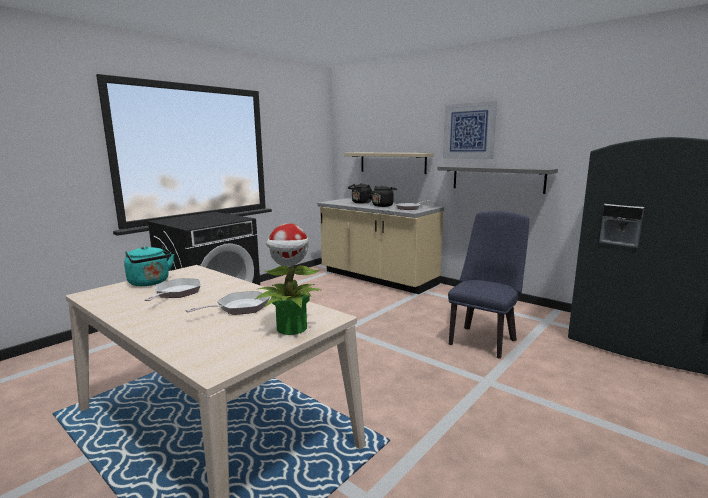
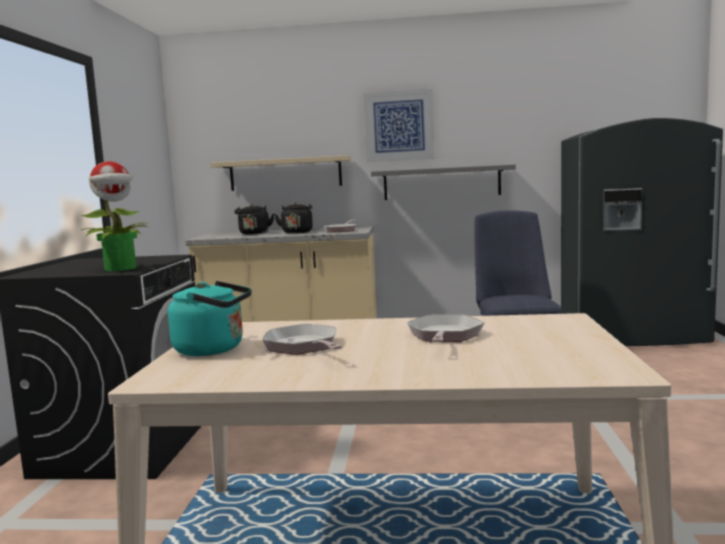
camera: 35 degrees left, 5 degrees down
potted plant [255,223,323,335] -> potted plant moved to [81,161,148,271]

